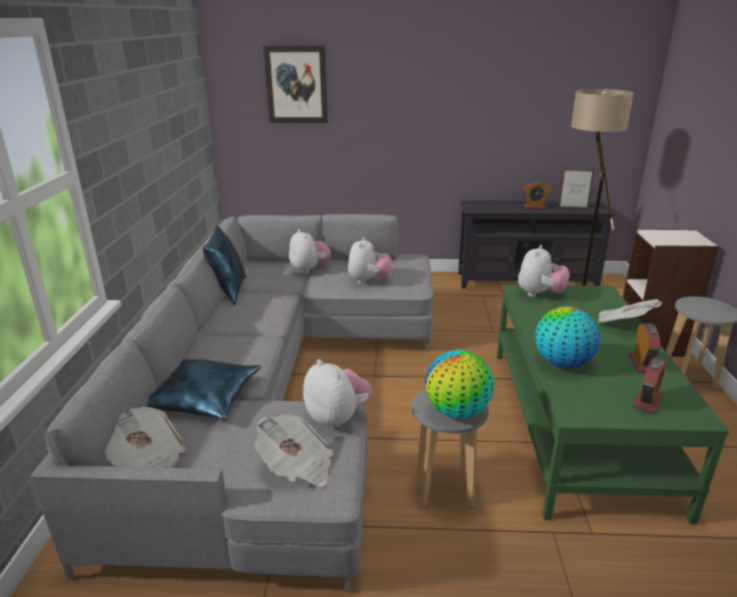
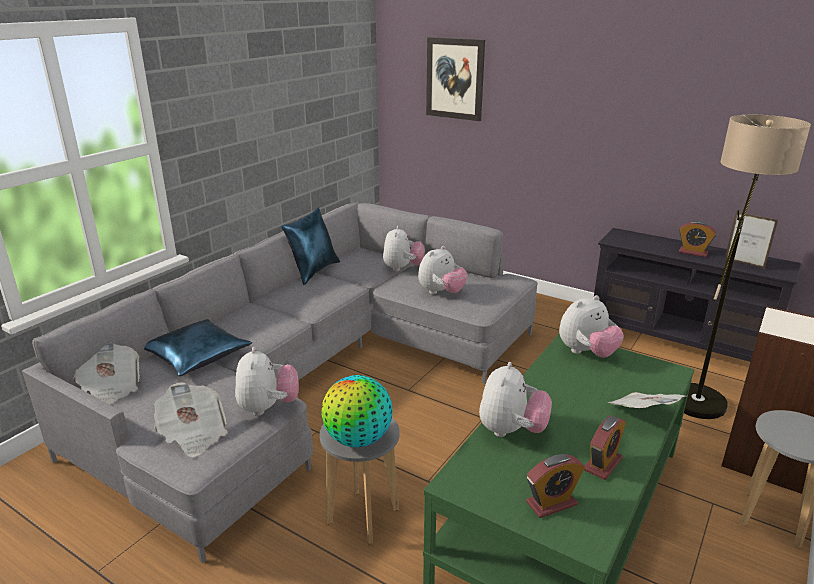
camera: 30 degrees right, 0 degrees up
globe [535,307,600,368] -> plush toy [479,362,552,437]

